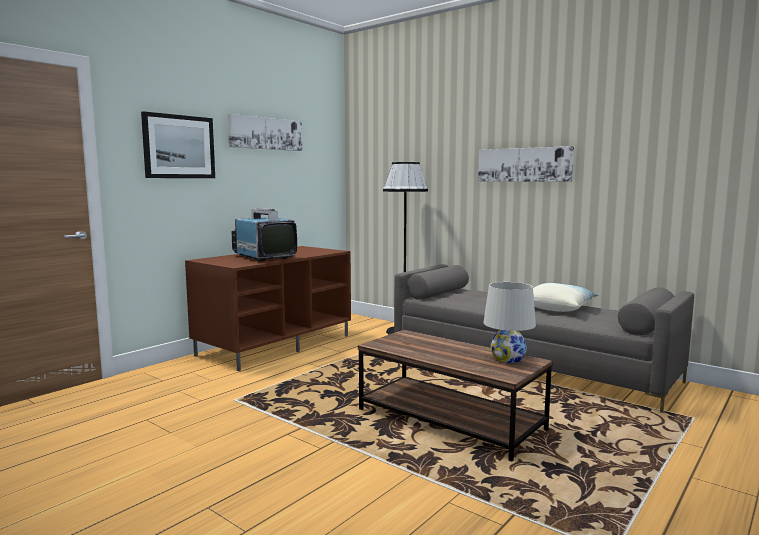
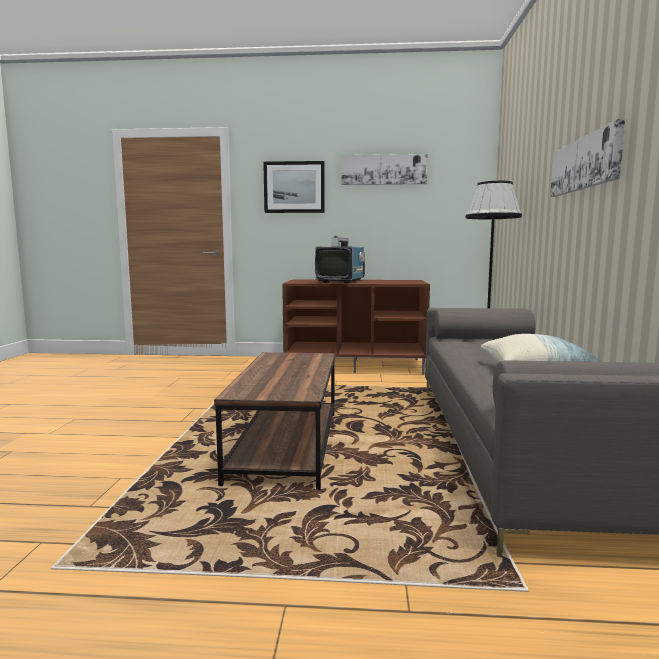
camera: 55 degrees right, 0 degrees up
white table lamp [483,282,536,363] -> none

